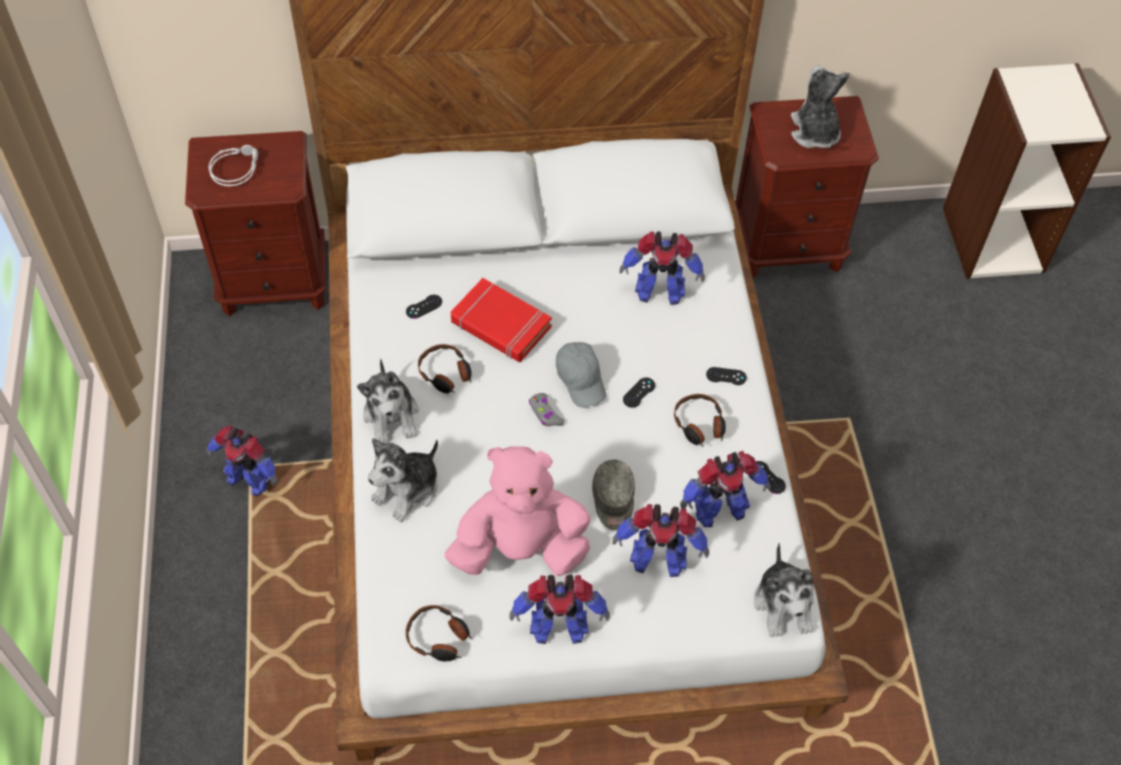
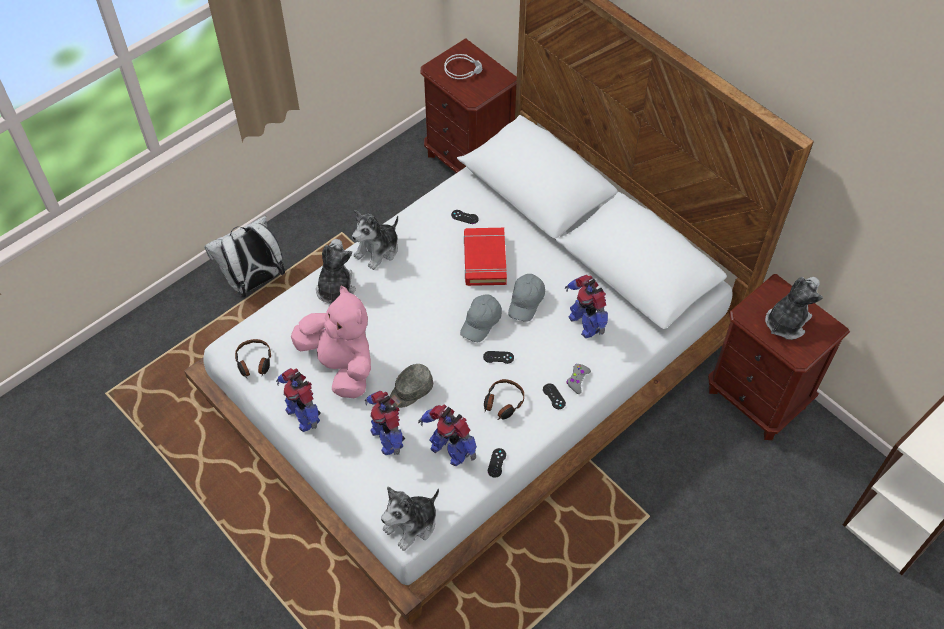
camera: 55 degrees right, 0 degrees up
toy robot [206,425,278,496] -> none
plush toy [368,438,438,522] -> plush toy turned 90 degrees clockwise [316,239,356,305]
headphones [418,344,472,393] -> none
grey game controller [529,393,564,426] -> grey game controller moved to [567,364,591,394]
none -> white backpack [204,216,285,297]
none -> grey cap [508,274,545,322]

